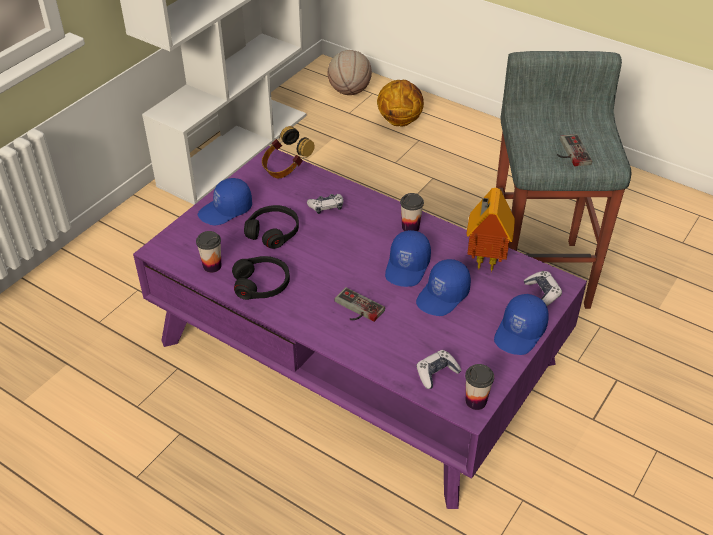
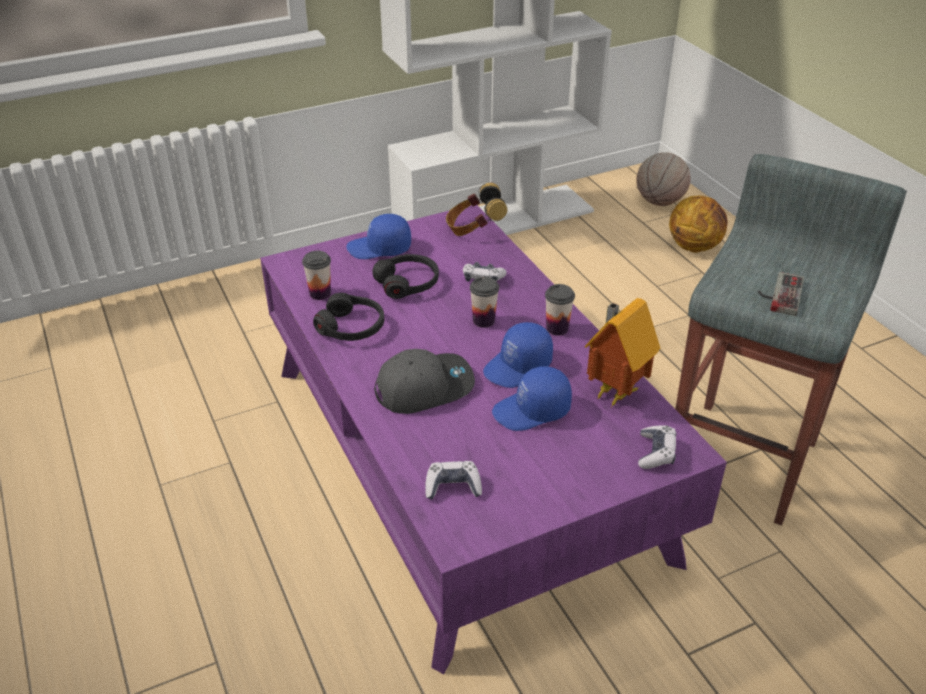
camera: 30 degrees right, 5 degrees down
game controller [334,287,385,322] -> grey cap [374,349,475,414]
cup [465,364,494,410] -> cup moved to [470,277,499,328]
blue cap [494,294,549,355] -> none

